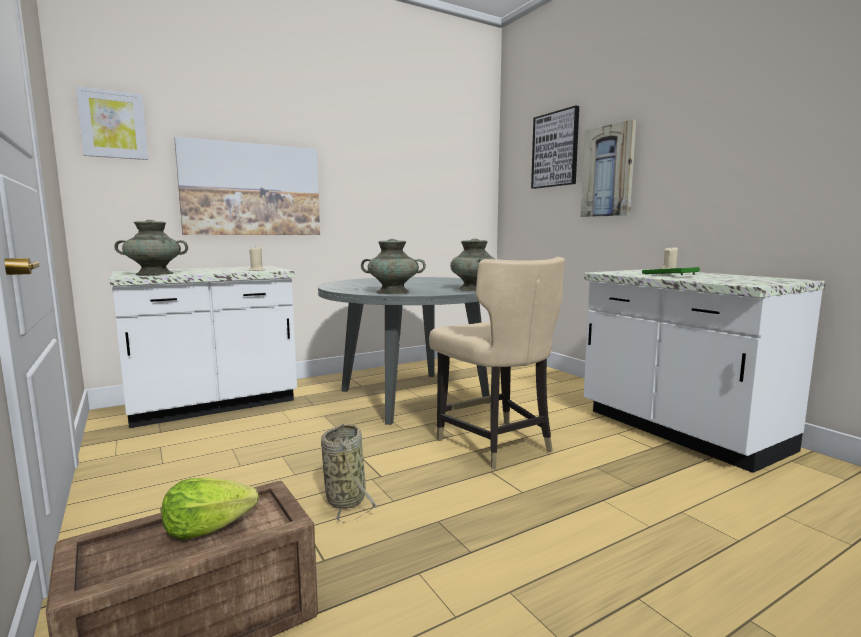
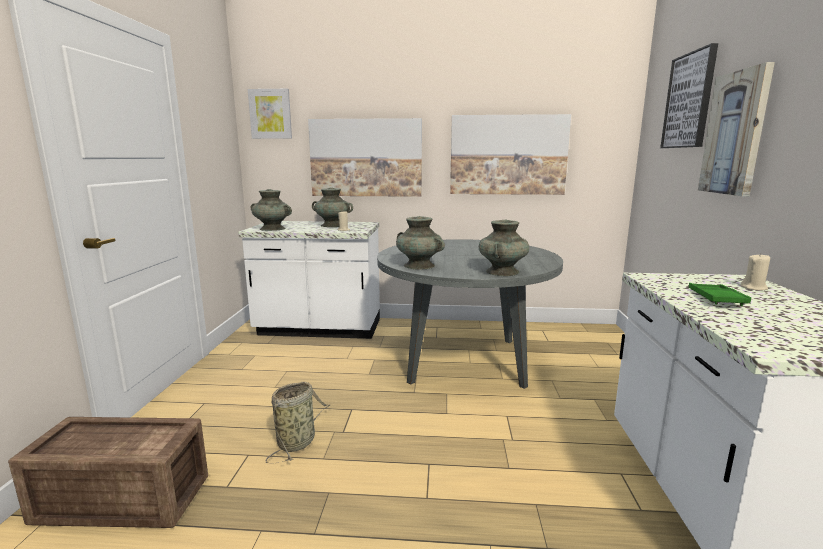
camera: 35 degrees right, 5 degrees up
lettuce [162,478,259,539] -> none
beige chair [429,257,565,469] -> none
none -> turquoise vase [312,187,353,227]
none -> picture [450,114,571,195]

